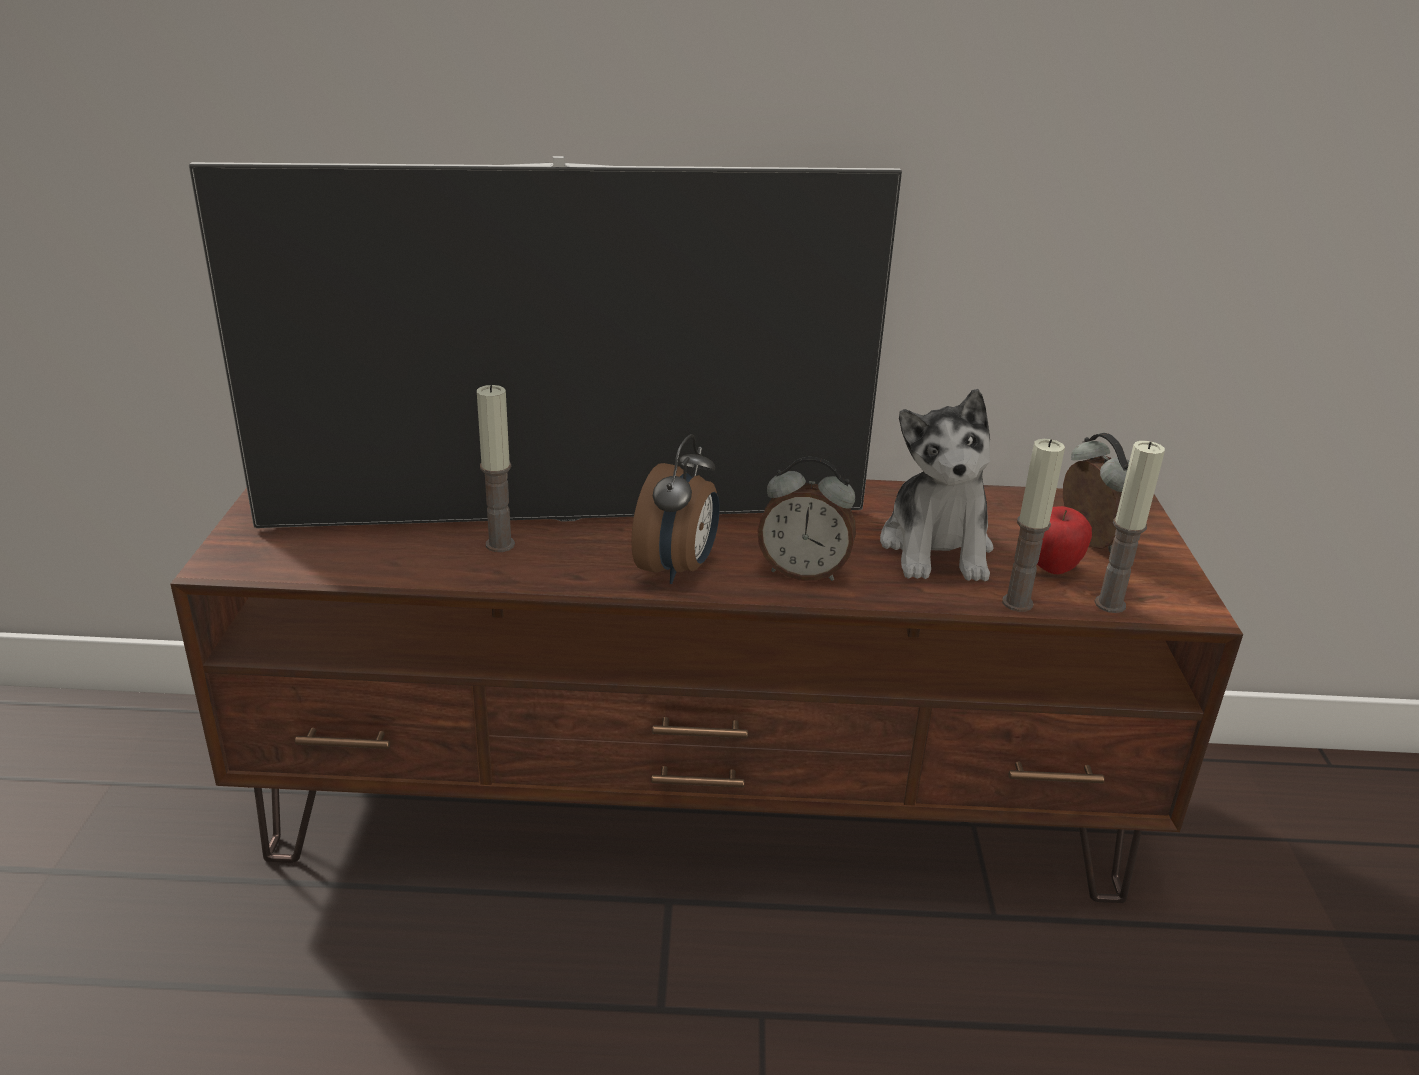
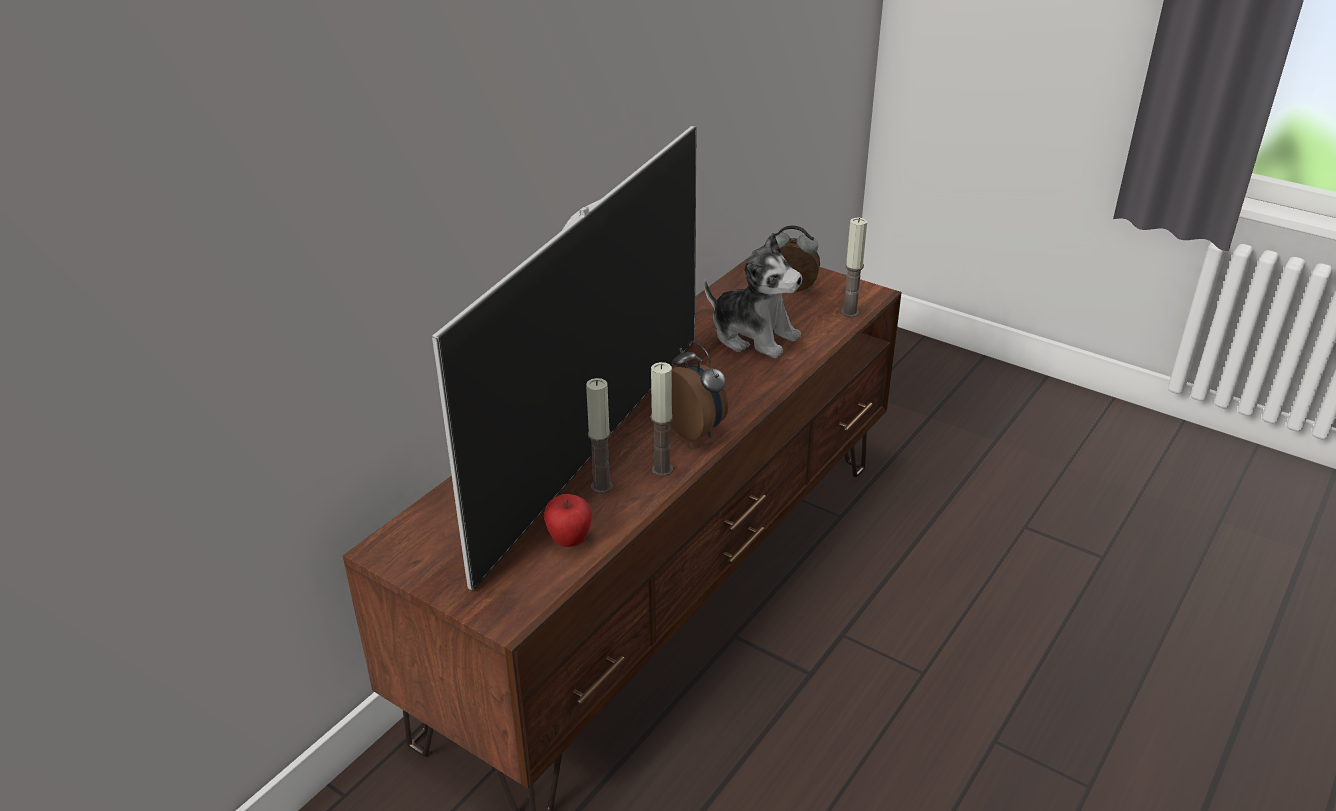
camera: 55 degrees left, 5 degrees up
alarm clock [758,457,856,581] -> none
candle [1002,439,1065,612] -> candle moved to [651,362,673,477]
apple [1037,506,1092,574] -> apple moved to [544,494,592,547]

